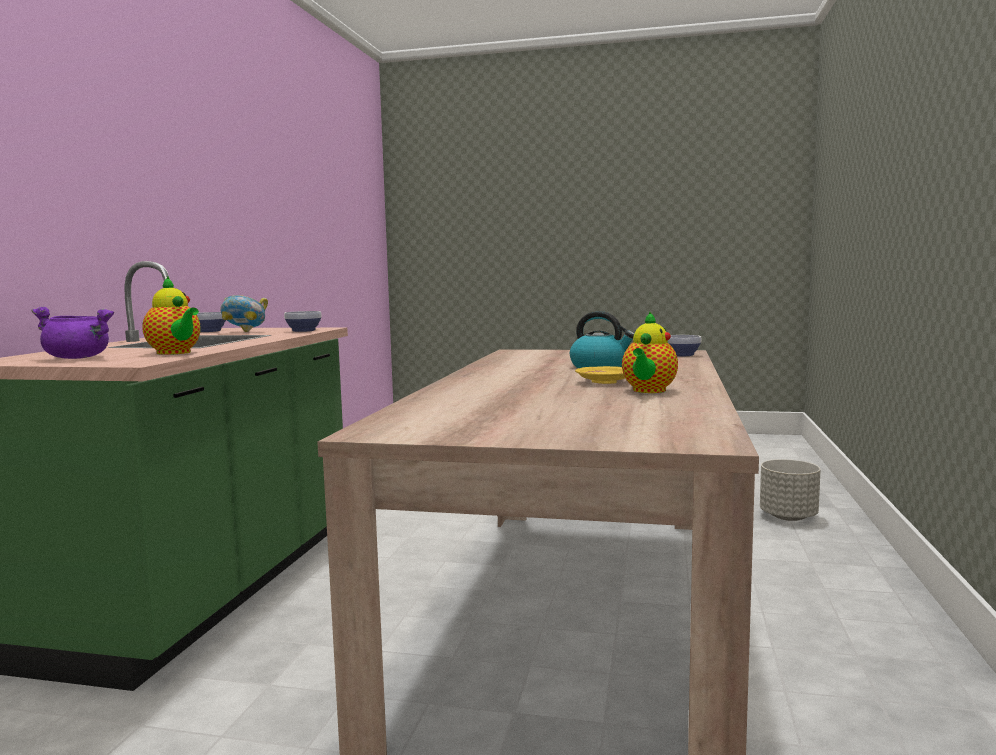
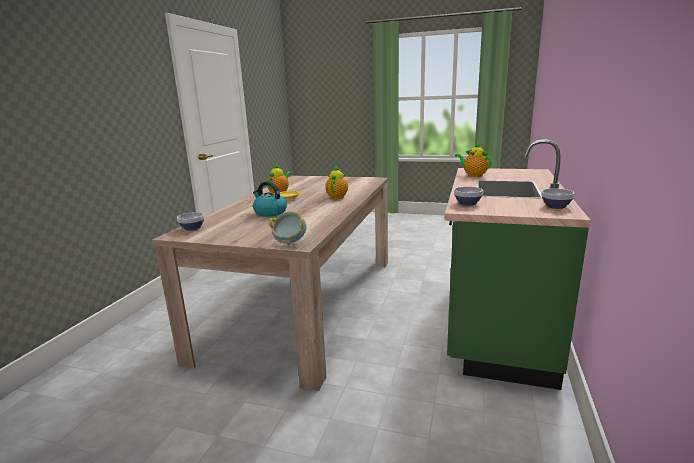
camera: 175 degrees left, 10 degrees up
purple cooking pot [31,307,114,359] -> none
bowl [220,295,268,332] -> bowl moved to [268,212,307,245]
grey planter [760,459,821,521] -> none
none -> teapot [325,166,348,199]

